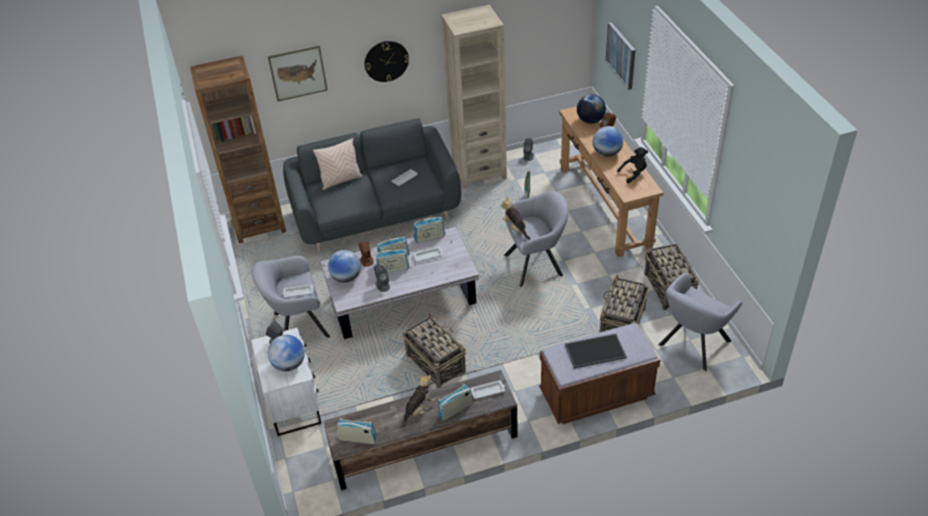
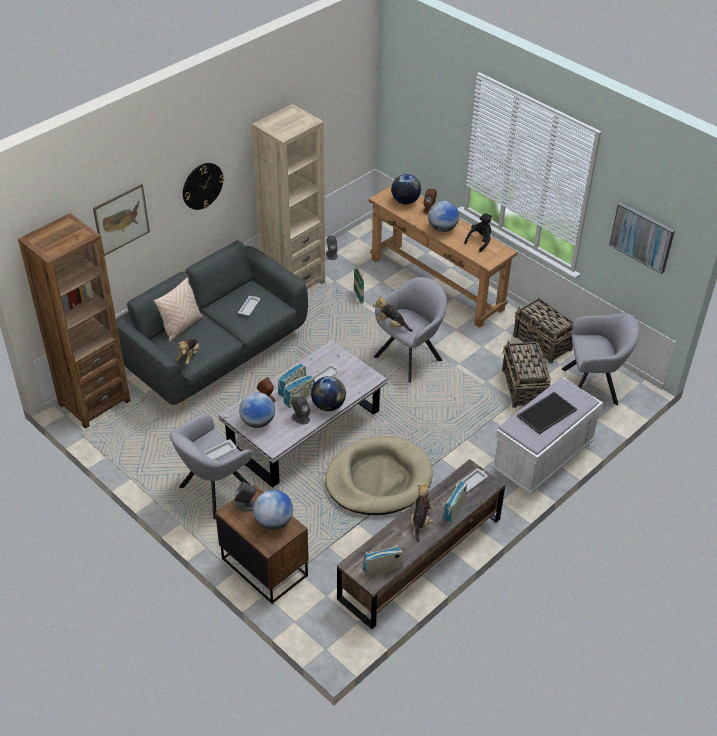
camera: 30 degrees left, 0 degrees up
white nightstand [251,328,322,437] -> brown nightstand [215,484,309,604]
basket [403,313,466,388] -> beige dog bed [325,436,433,515]
radio [413,217,445,243] -> none
brown bench [539,323,660,424] -> white bench [492,377,603,494]
picture [606,22,635,90] -> picture moved to [609,202,675,274]
grey armchair [658,273,742,371] -> grey armchair turned 105 degrees counterclockwise [562,313,640,405]
none -> plush toy [176,338,199,364]
none -> globe [311,376,346,411]

